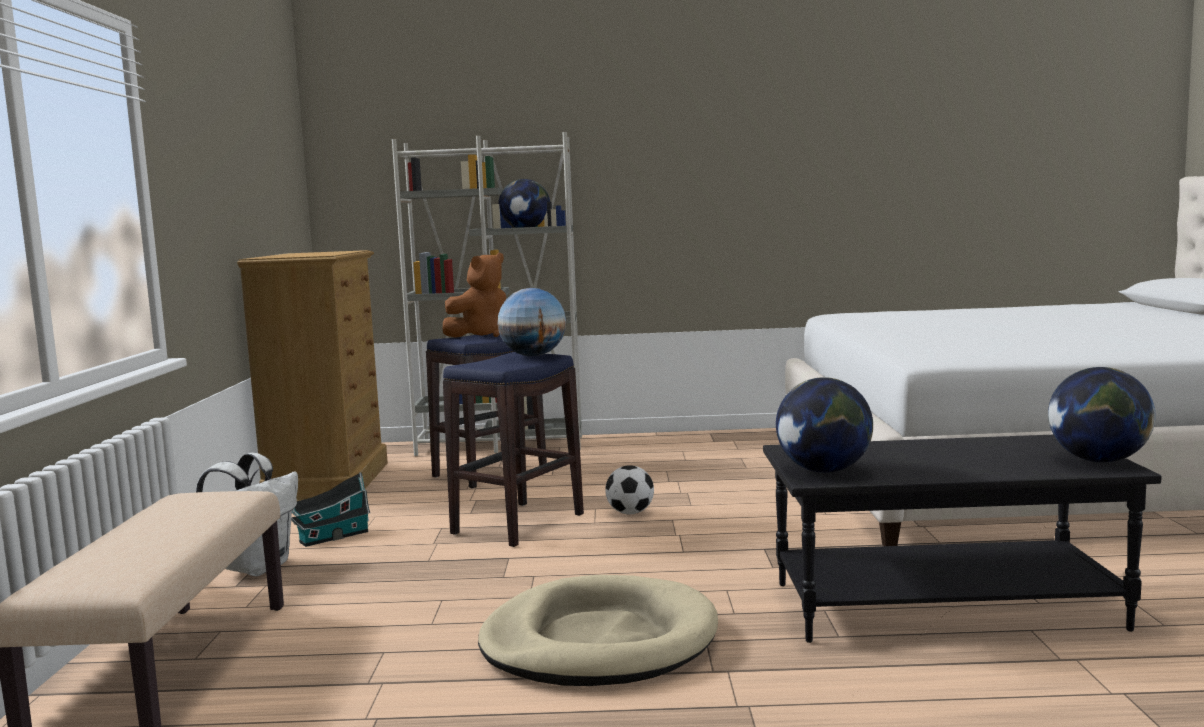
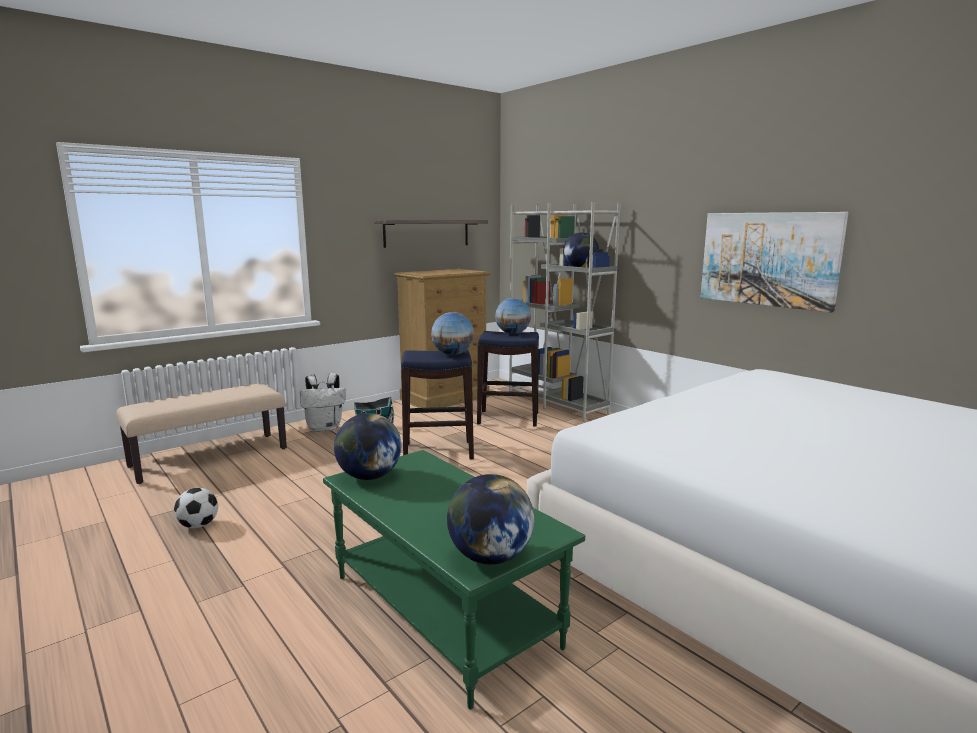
camera: 50 degrees right, 5 degrees up
brown plush toy [443,253,507,338] -> globe [495,298,531,334]
beige dog bed [478,575,718,686] -> none
football [605,465,654,514] -> football moved to [174,488,218,528]
black coffee table [763,435,1162,643] -> green coffee table [323,450,585,710]
none -> shelf [373,220,488,248]
none -> picture [700,212,848,312]

